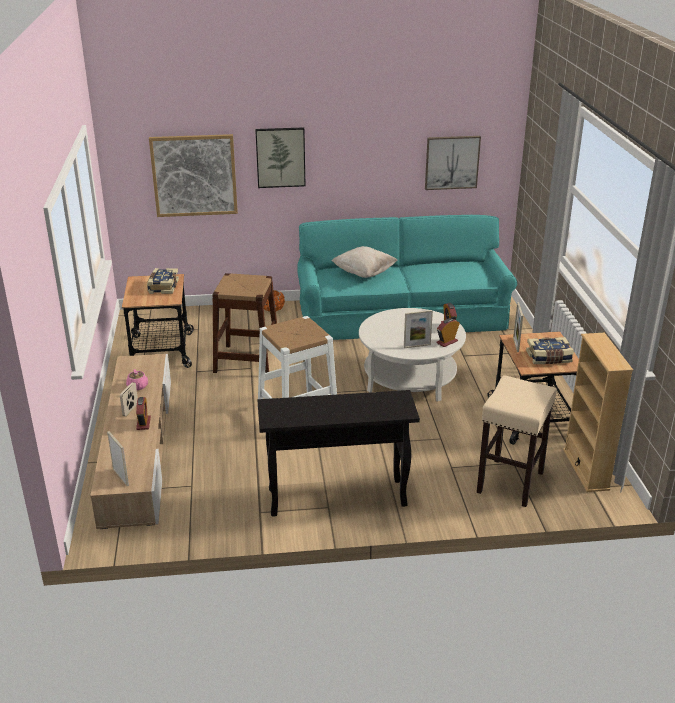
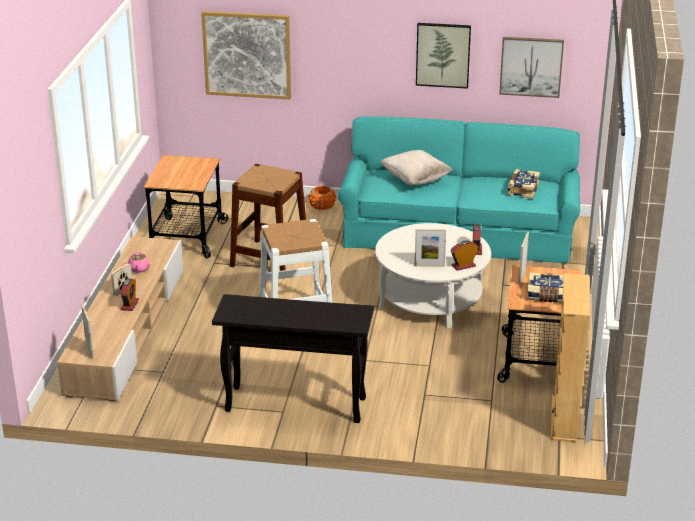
camera: 15 degrees right, 0 degrees up
book [147,268,179,294] -> book moved to [507,169,540,199]
picture [255,127,306,188] -> picture moved to [416,23,471,89]
beige stool [477,375,557,507] -> none

